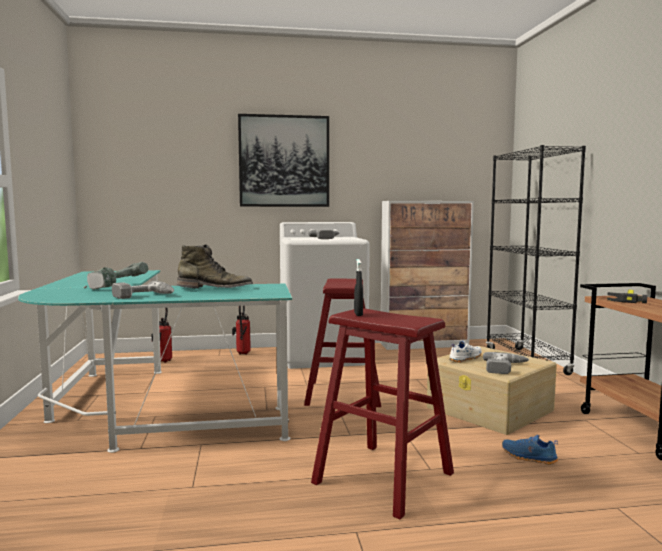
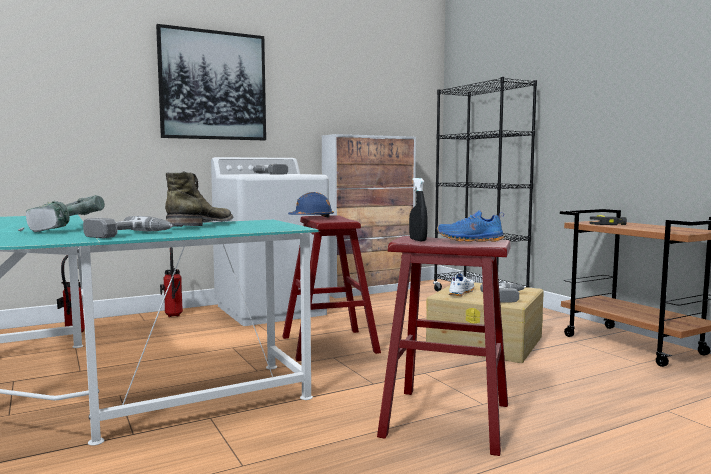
camera: 20 degrees left, 0 degrees up
green boot [177,244,253,289] -> green boot turned 45 degrees counterclockwise [165,171,233,227]
blue shoe [502,435,558,465] -> blue shoe moved to [437,210,505,242]
none -> blue hard hat [288,192,334,218]

